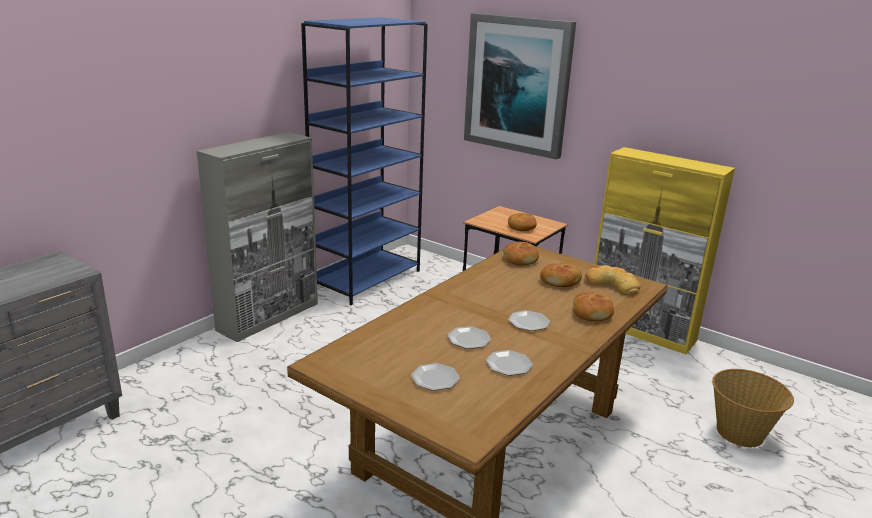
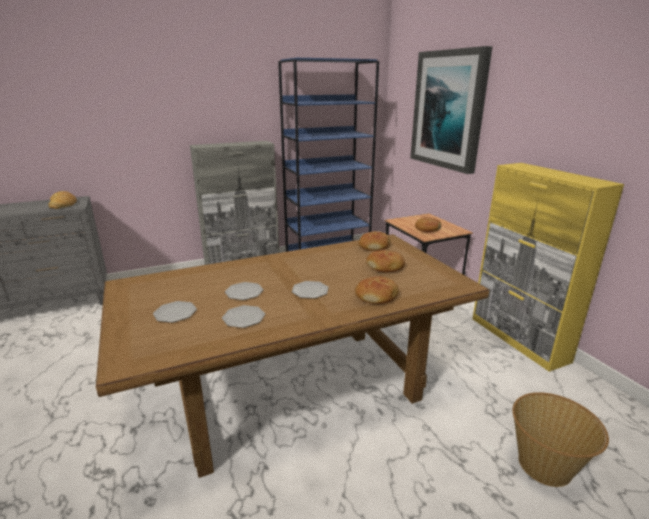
camera: 30 degrees right, 0 degrees up
bread [585,265,640,294] -> bread moved to [48,191,77,209]

